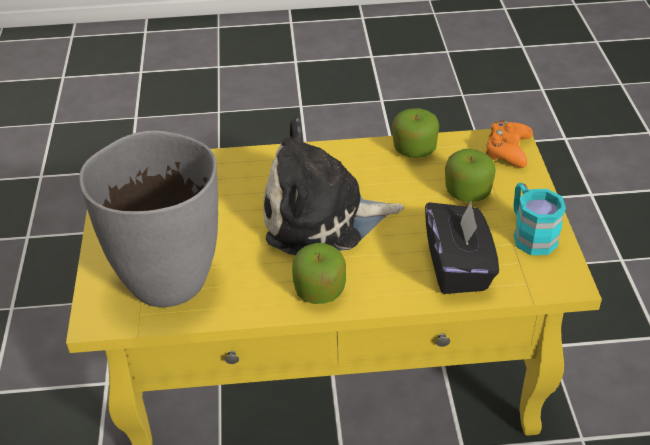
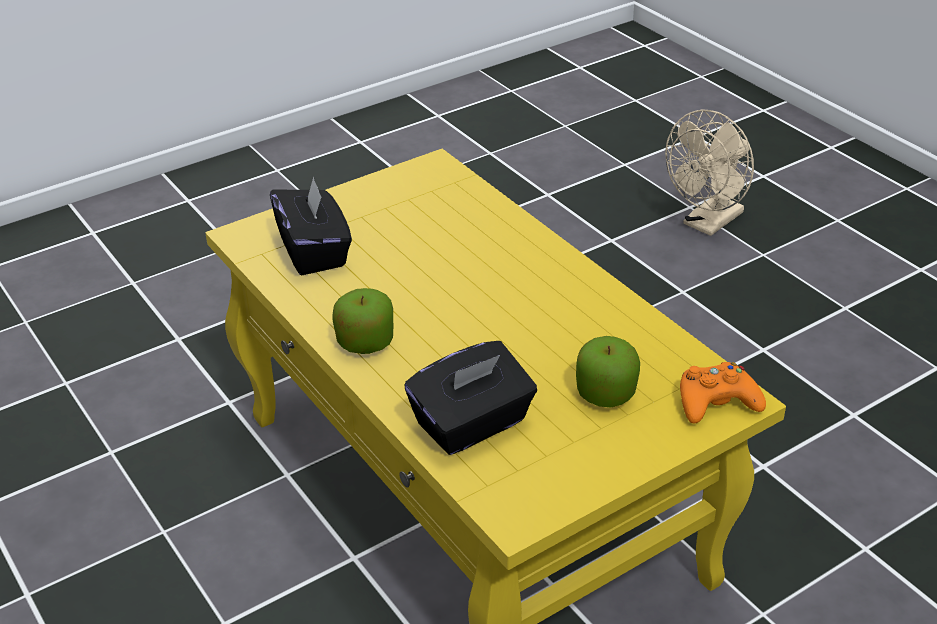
camera: 60 degrees right, 5 degrees down
grey vase [79,131,218,307] -> black tissue box [270,177,352,275]
plush toy [264,118,404,255] -> none
apple [392,108,439,158] -> none
turquoise mug [513,183,566,255] -> none
none -> beige fan [665,109,754,236]

